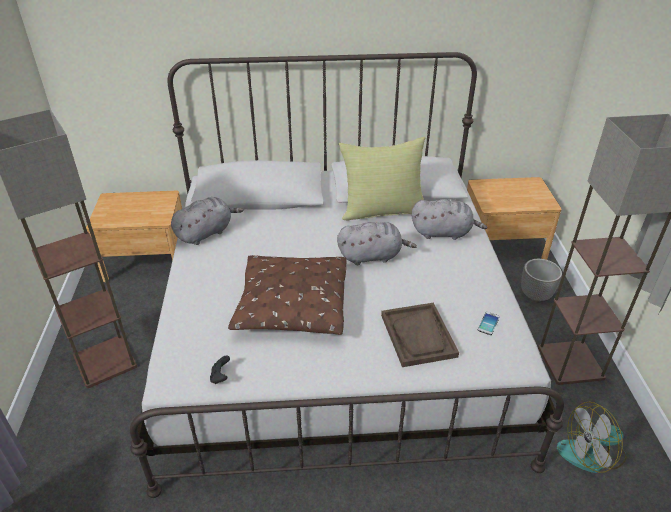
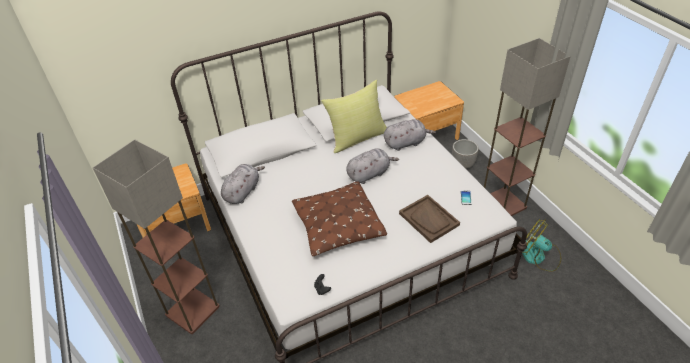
camera: 20 degrees left, 5 degrees up
fan [557,402,626,473] -> fan turned 75 degrees clockwise [522,219,561,271]

